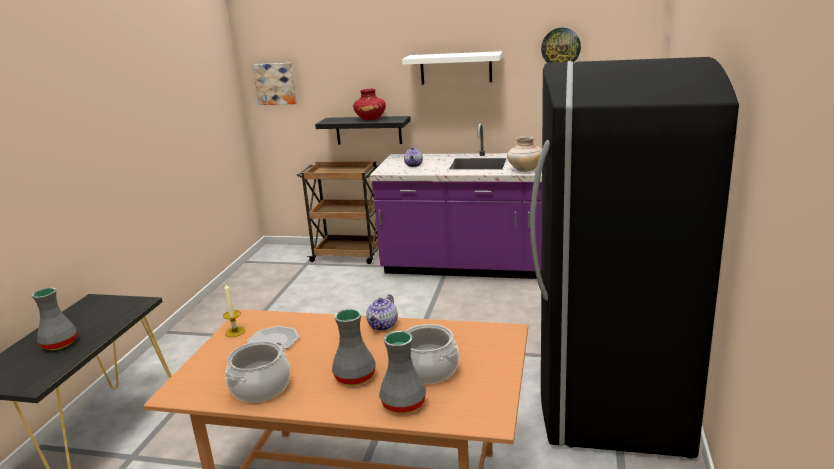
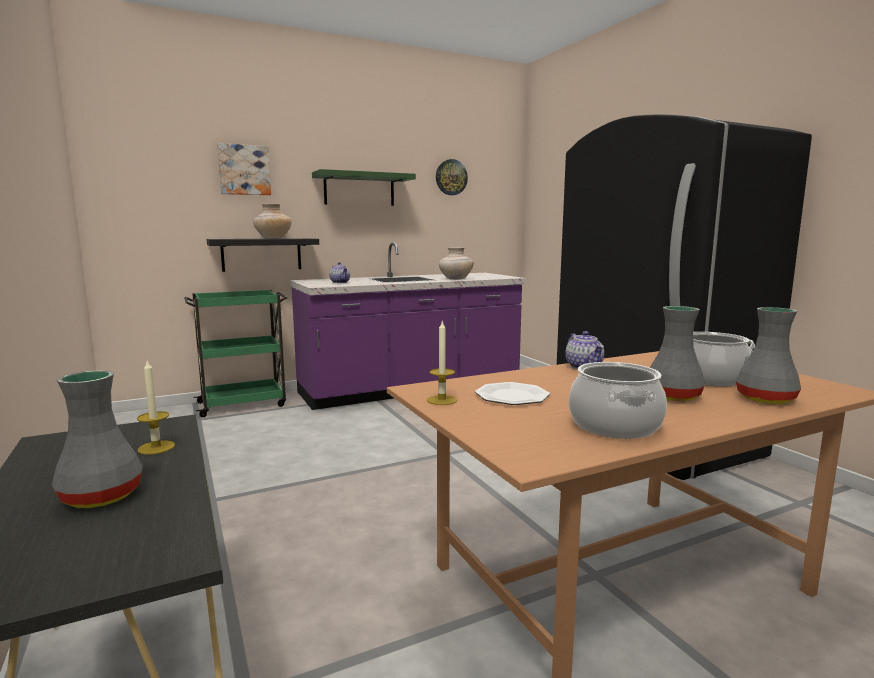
camera: 40 degrees left, 10 degrees down
picture [253,63,297,105] -> picture moved to [217,143,271,195]
brown cart [297,161,379,264] -> green cart [184,290,287,417]
red vase [353,89,386,120] -> beige vase [253,204,292,239]
white shelf [402,51,503,84] -> green shelf [312,169,416,206]
none -> candle [137,361,175,455]

